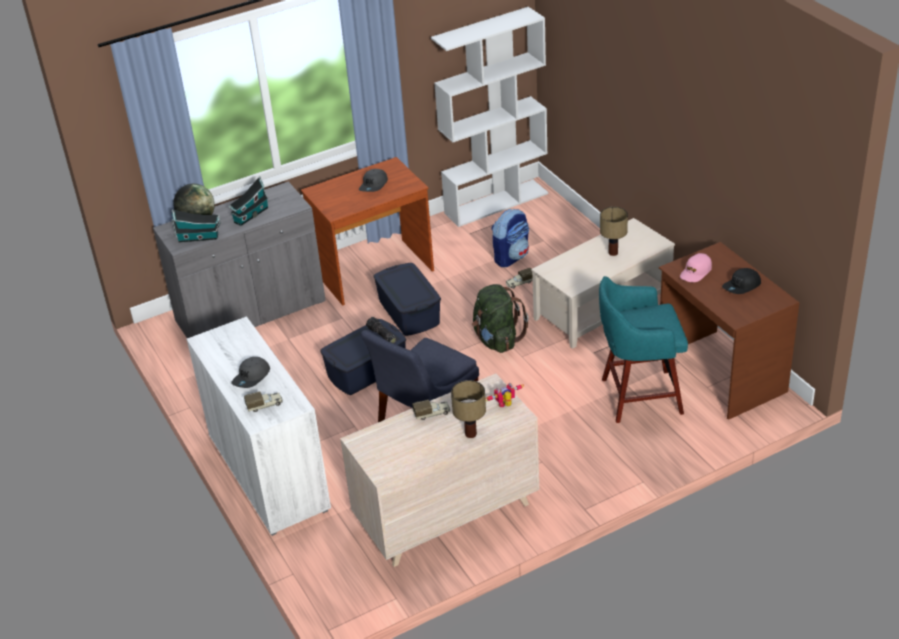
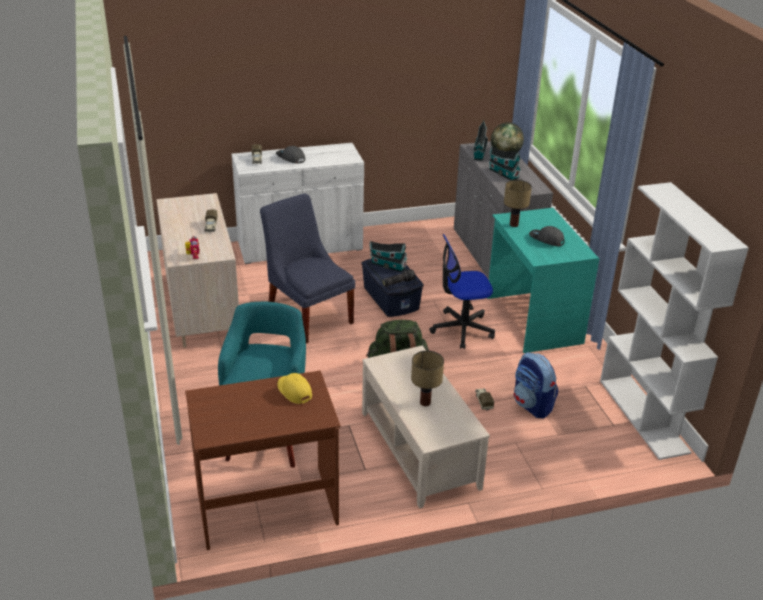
camera: 100 degrees right, 5 degrees down
brown desk [301,157,434,306] -> turquoise desk [487,208,599,353]
blue storage box [373,263,441,336] -> office chair [429,234,495,349]
table lamp [451,380,486,438] -> table lamp moved to [504,180,532,227]
pink cap [680,253,712,282] -> yellow cap [277,373,312,404]
black cap [722,268,761,294] -> none
none -> toy house [370,241,407,272]

